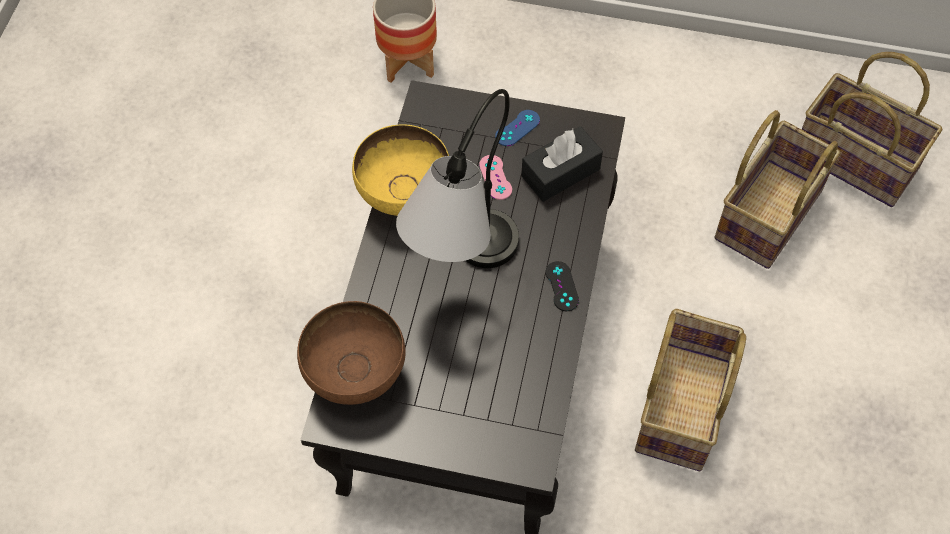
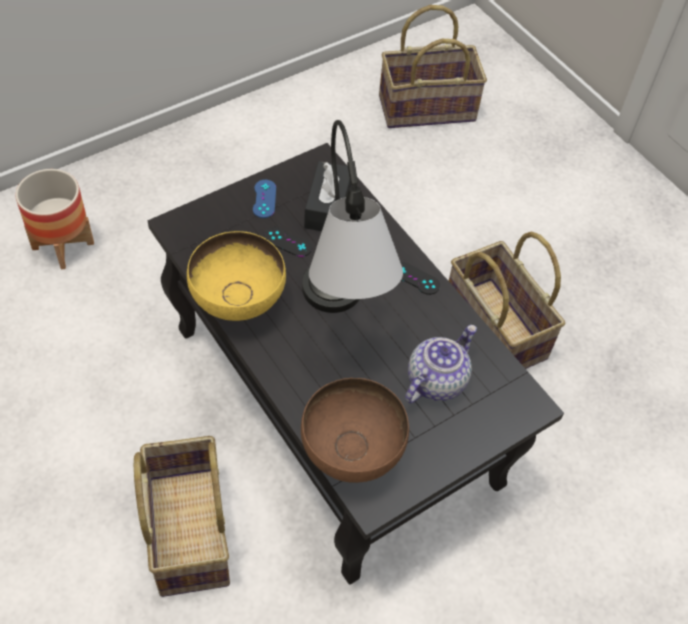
camera: 50 degrees left, 5 degrees down
pink game controller [479,155,512,200] -> black game controller [264,227,312,257]
basket [714,110,841,269] -> basket moved to [134,436,230,597]
none -> teapot [405,325,477,404]

